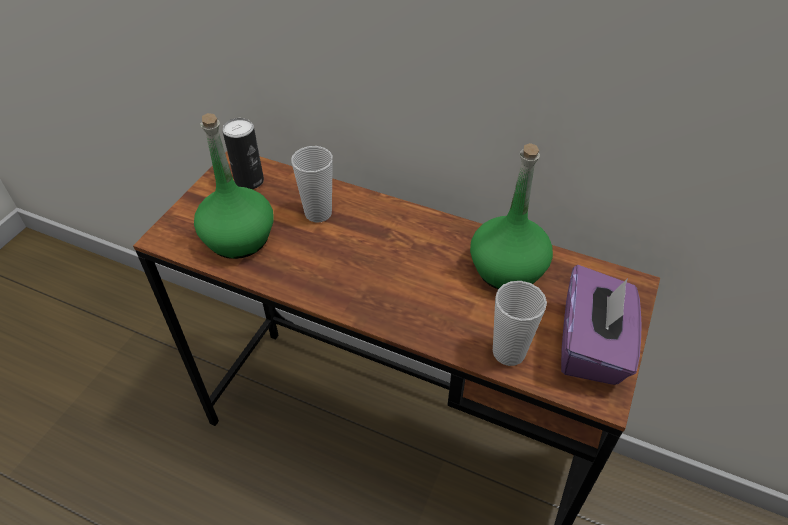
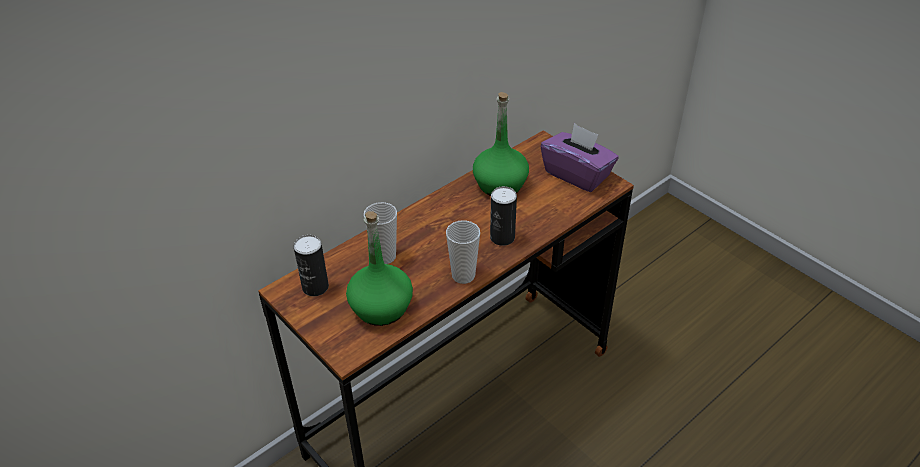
camera: 65 degrees left, 5 degrees down
cup [493,281,547,366] -> cup moved to [446,220,480,284]
none -> can [490,186,517,246]

